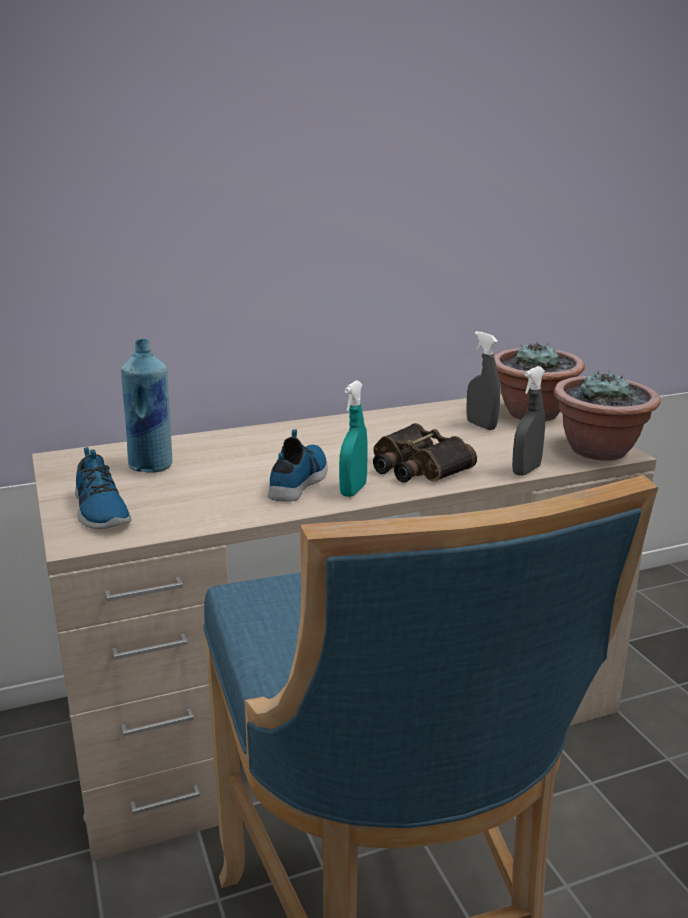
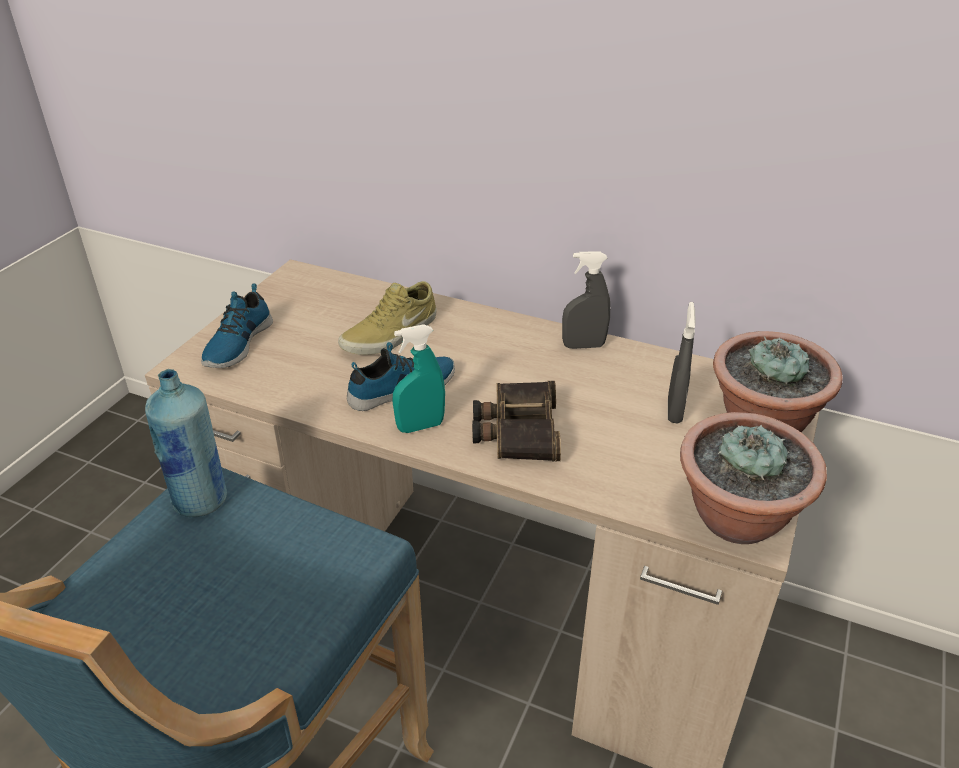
camera: 45 degrees right, 15 degrees up
blue bottle [121,339,173,473] -> blue bottle moved to [145,369,227,517]
grey spray bottle [512,366,545,476] -> grey spray bottle moved to [562,251,610,349]
none -> beige shoe [338,281,437,355]

